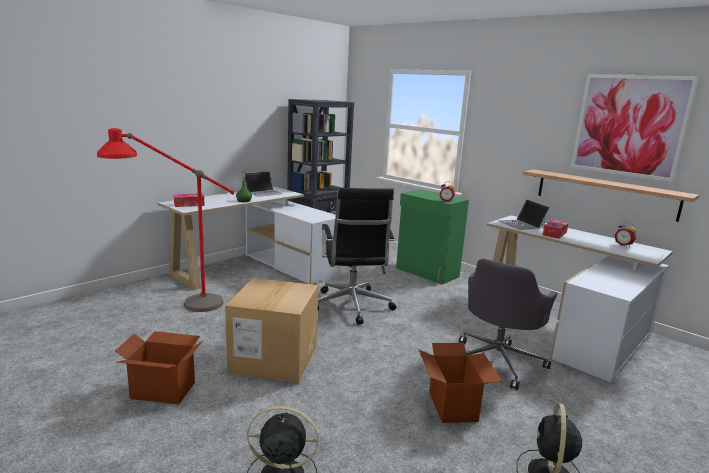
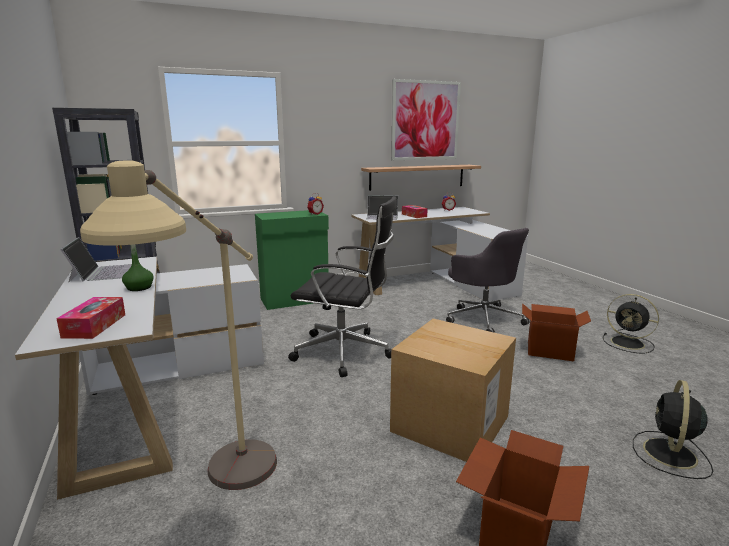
camera: 65 degrees left, 0 degrees up
red floor lamp [97,128,235,312] -> beige floor lamp [80,160,277,490]

